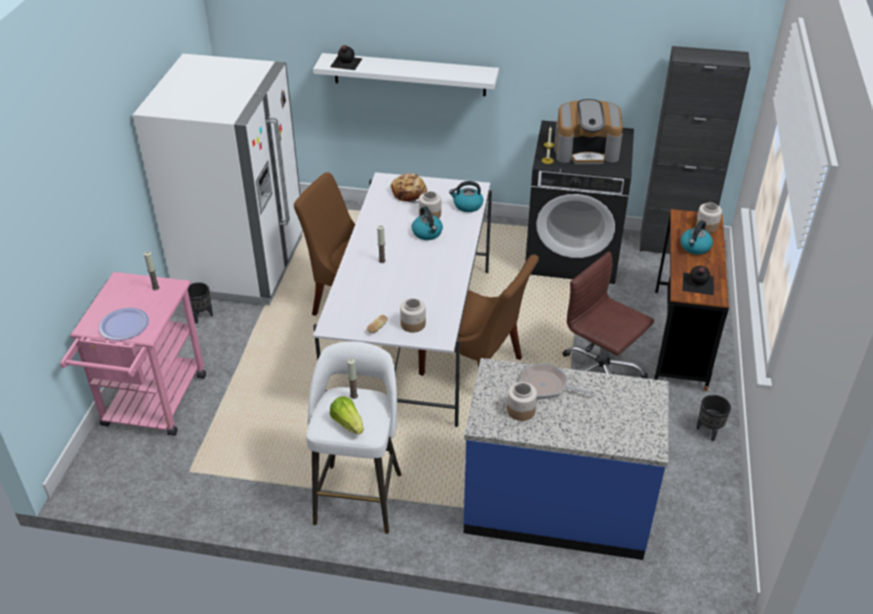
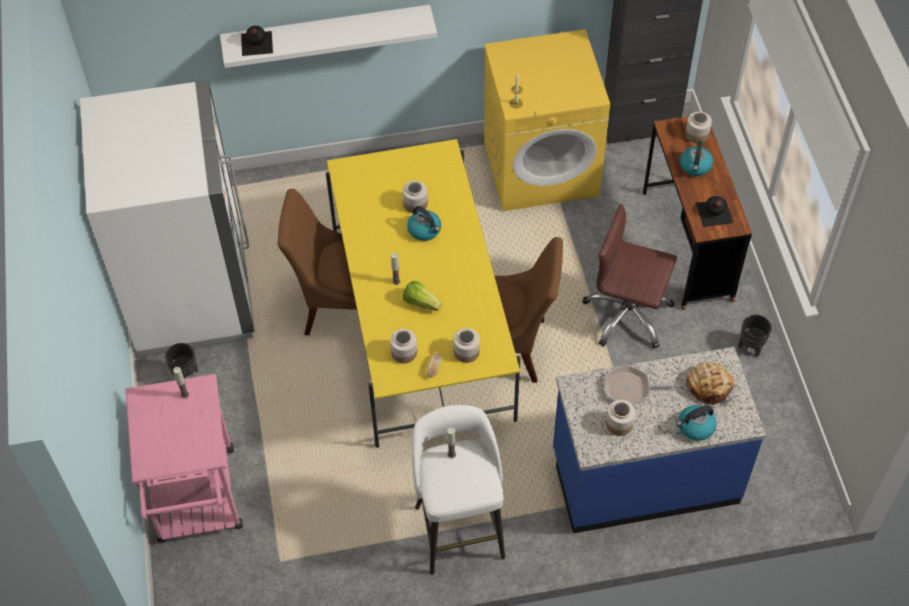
camera: 20 degrees left, 15 degrees up
plate [99,308,149,341] -> none
white dining table [313,172,492,427] -> yellow dining table [326,139,520,448]
lettuce [330,396,364,434] -> lettuce moved to [403,281,442,311]
bread [391,173,427,204] -> bread moved to [686,361,735,406]
kettle [449,181,483,212] -> kettle moved to [676,405,716,441]
black washing machine [525,120,634,284] -> yellow washing machine [484,29,610,211]
coffee machine [554,99,623,164] -> none
none -> jar [390,329,417,364]

